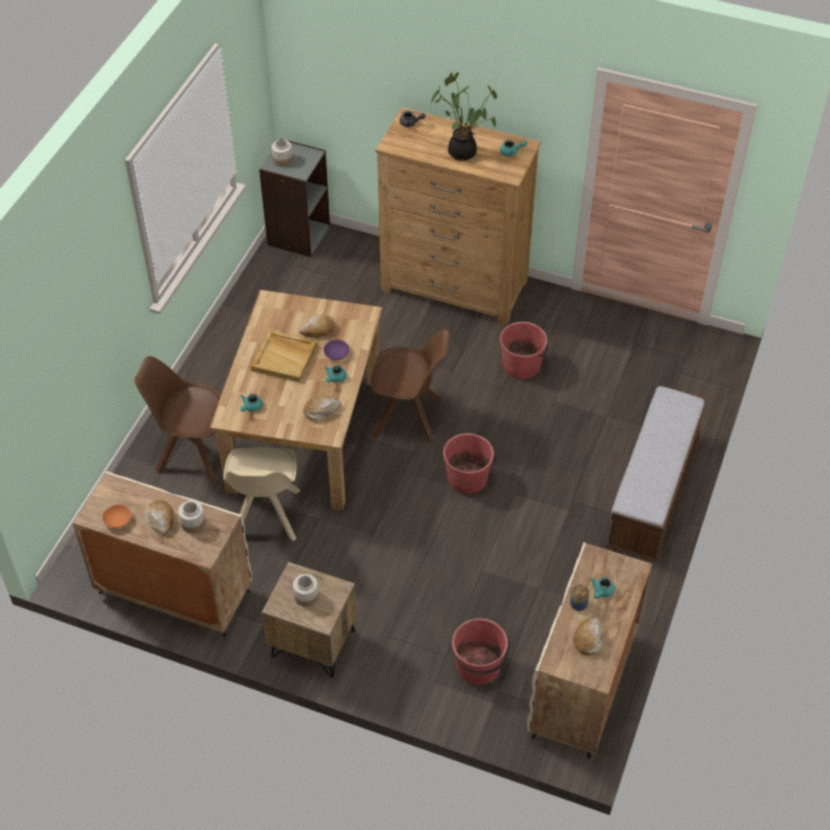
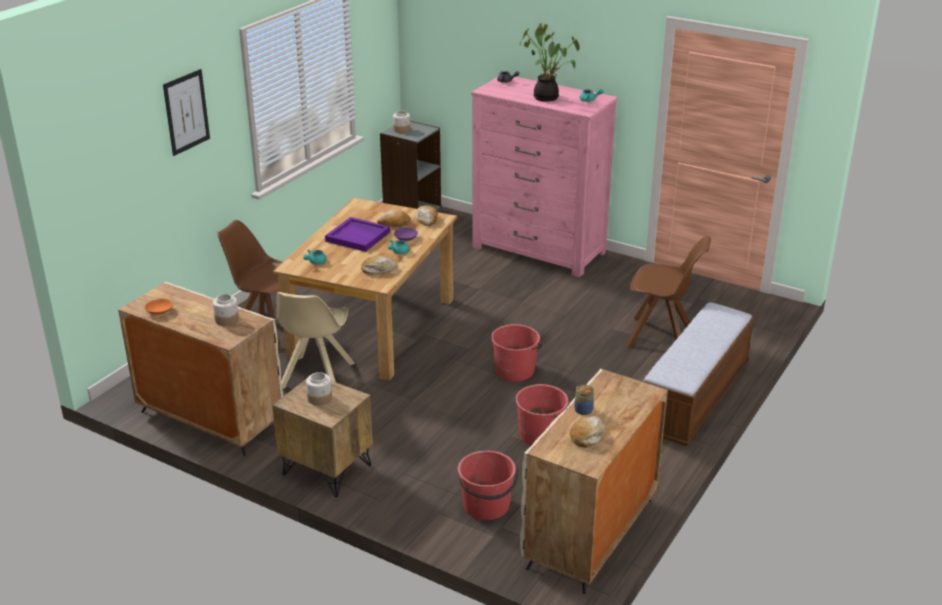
camera: 10 degrees right, 20 degrees down
bread [145,500,174,535] -> bread moved to [415,205,438,226]
beige tray [251,330,317,382] -> purple tray [325,217,390,252]
brown chair [371,329,450,443] -> brown chair moved to [625,236,711,347]
brown dresser [375,107,541,325] -> pink dresser [471,77,618,277]
red bucket [500,322,548,379] -> red bucket moved to [516,384,568,445]
turquoise teapot [590,577,615,599] -> none
none -> picture [163,69,210,156]

